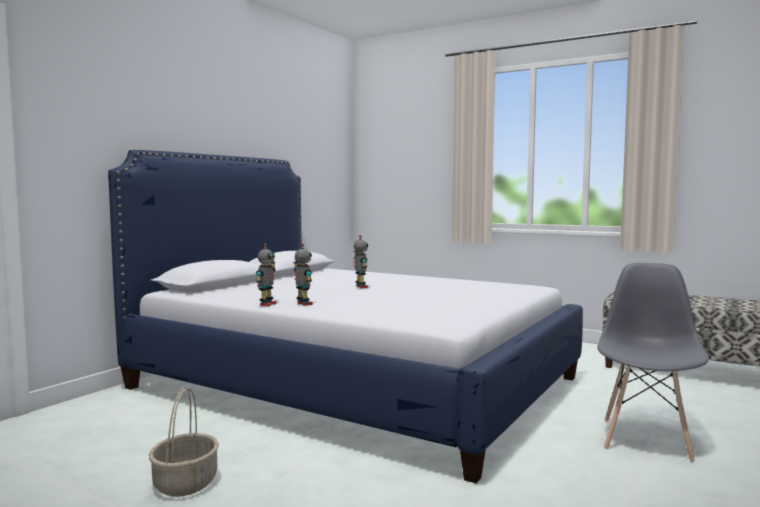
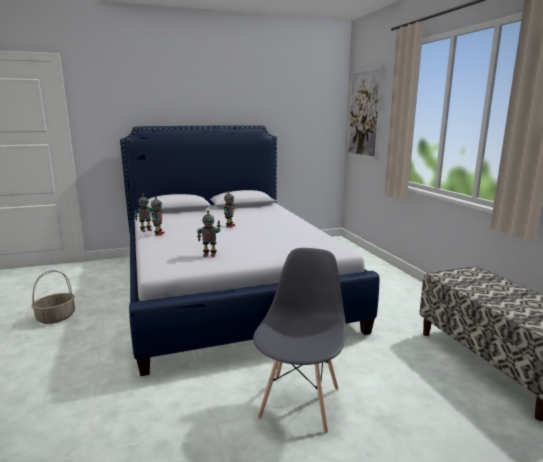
camera: 40 degrees right, 10 degrees up
grey chair [597,263,709,462] -> grey chair turned 45 degrees counterclockwise [253,248,346,433]
none -> toy robot [197,210,221,257]
none -> picture [347,66,383,160]

